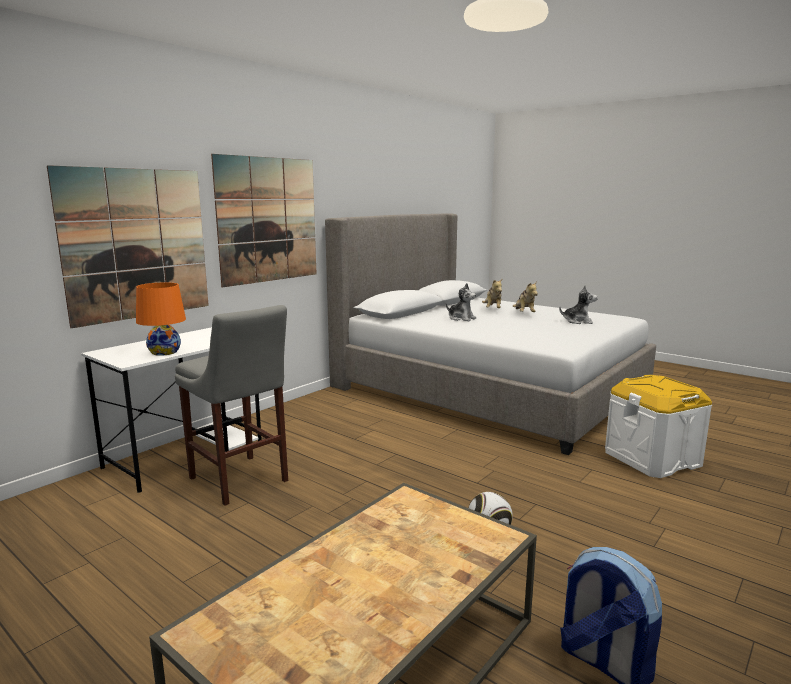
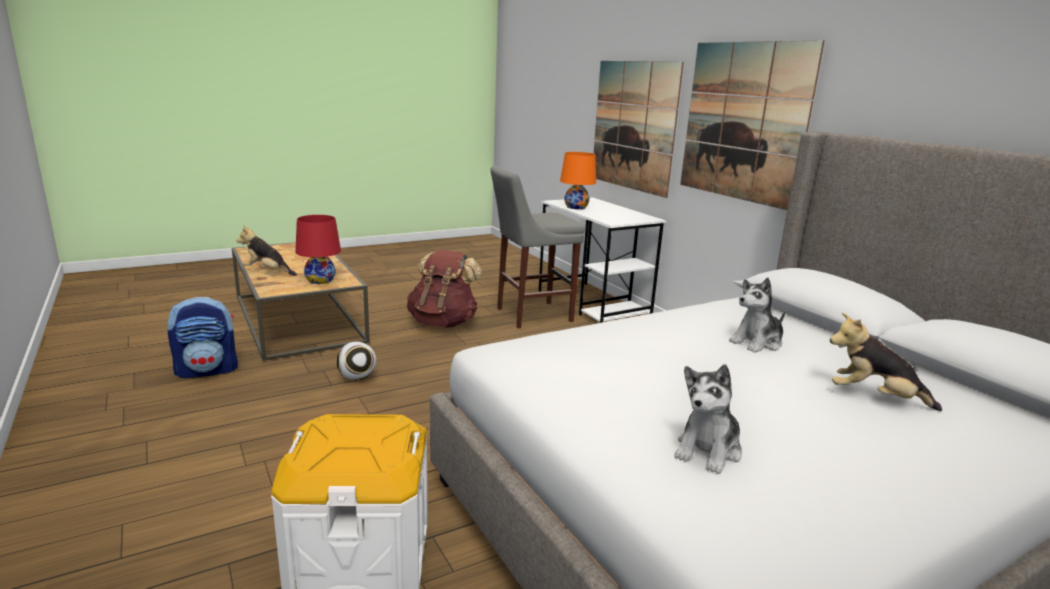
camera: 110 degrees right, 5 degrees up
plush toy [513,281,538,312] -> plush toy moved to [236,226,297,276]
none -> red table lamp [295,215,341,284]
none -> brown backpack [407,250,482,327]

